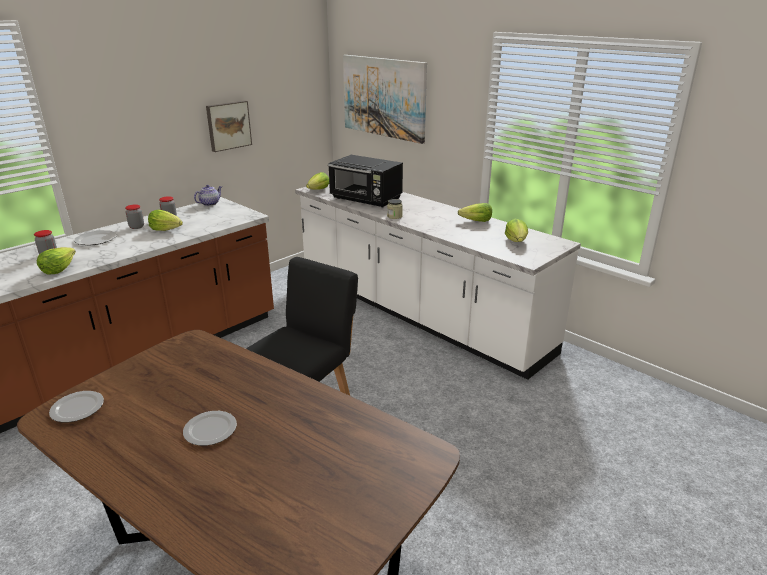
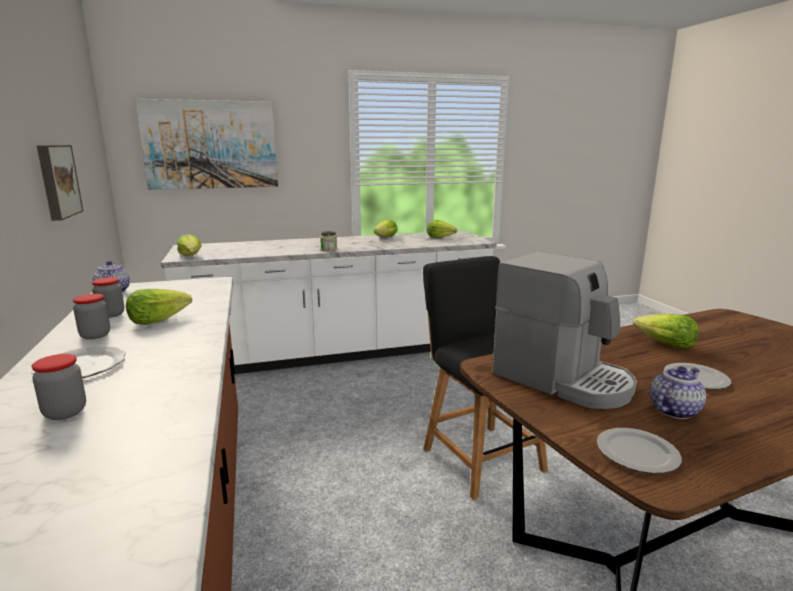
camera: 60 degrees left, 10 degrees down
lettuce [37,247,76,275] -> lettuce moved to [633,314,699,348]
black microwave [328,155,403,208] -> none
none -> coffee machine [492,252,637,409]
none -> teapot [650,367,706,419]

